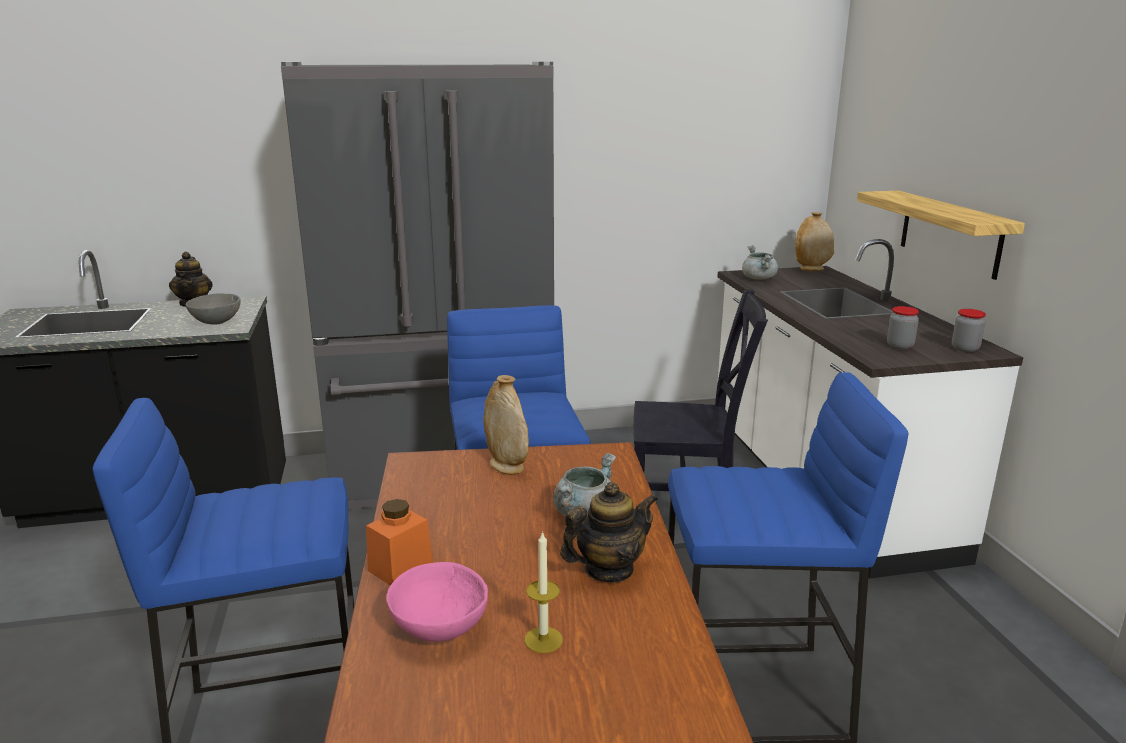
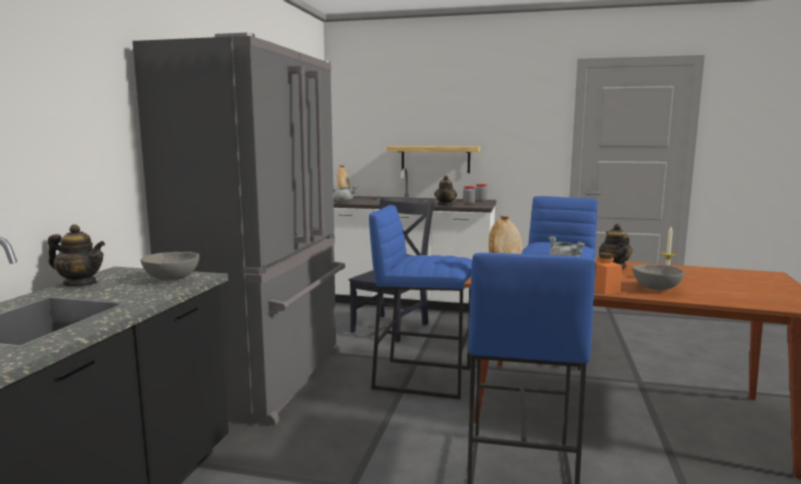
camera: 65 degrees left, 10 degrees down
pink bowl [386,562,488,642] -> grey bowl [632,264,685,290]
none -> teapot [434,175,457,206]

